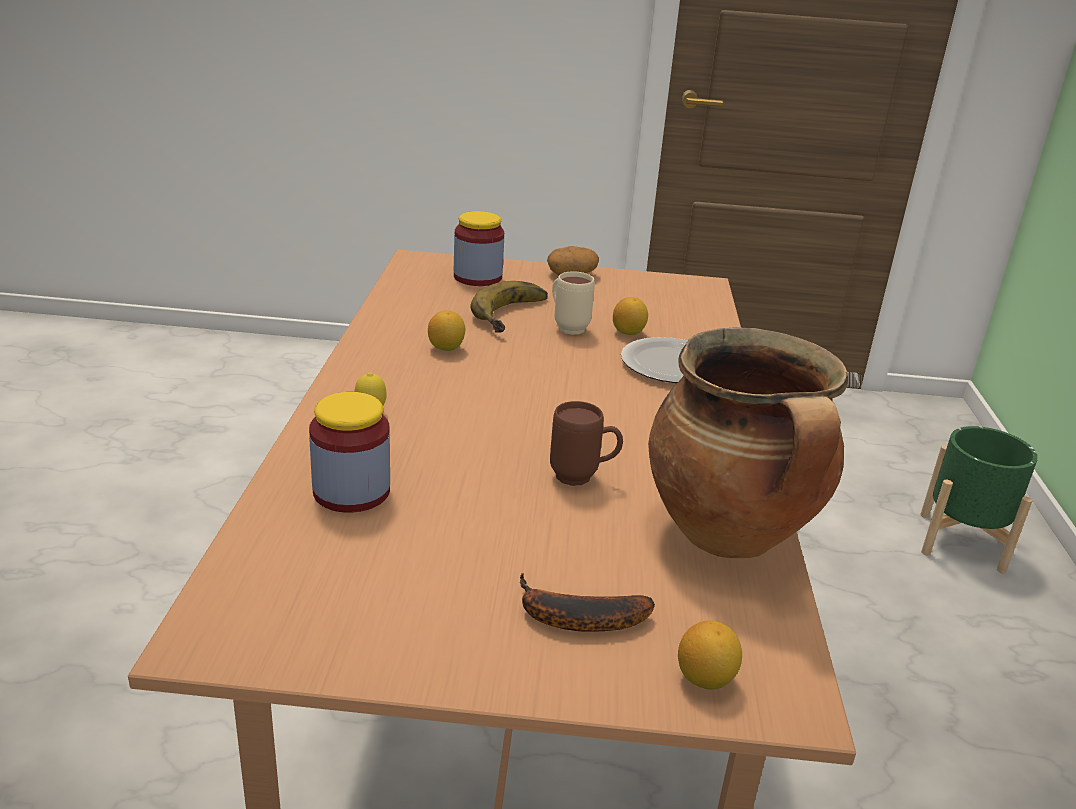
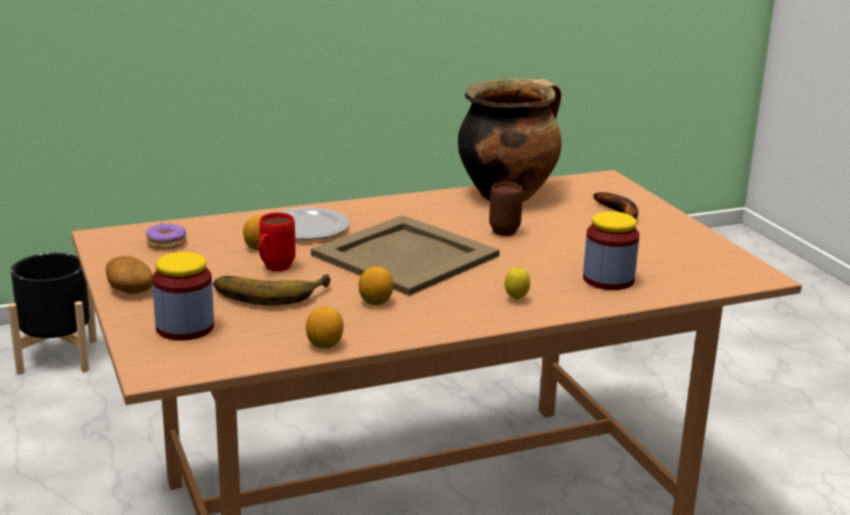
camera: 115 degrees left, 5 degrees down
beige mug [552,271,595,335] -> red mug [258,212,295,271]
lemon [678,621,742,689] -> lemon moved to [306,307,344,348]
green planter [920,426,1038,573] -> black planter [8,253,97,374]
none -> donut [146,223,186,249]
none -> beige tray [311,215,500,296]

